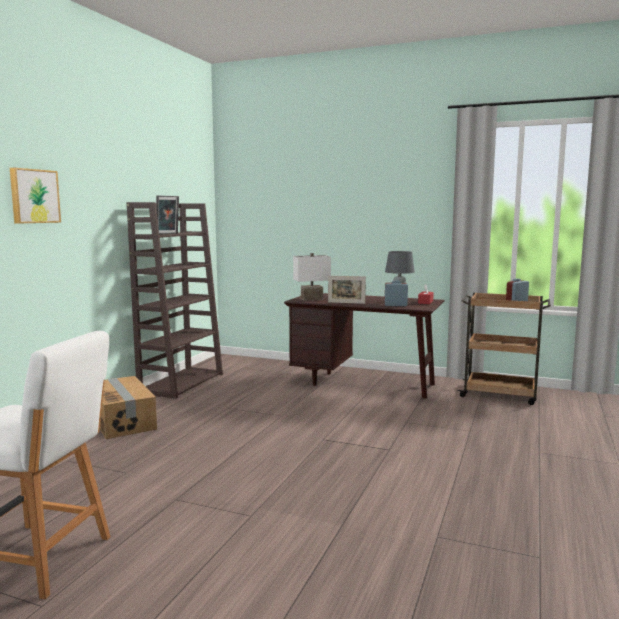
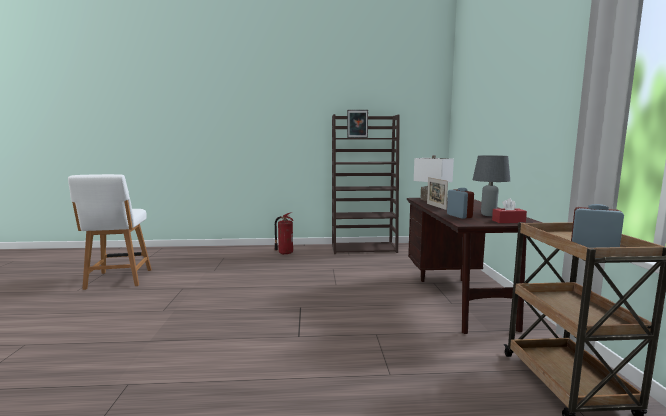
camera: 65 degrees right, 0 degrees up
picture [10,168,61,223] -> none
cardboard box [100,376,157,439] -> fire extinguisher [275,212,294,255]

